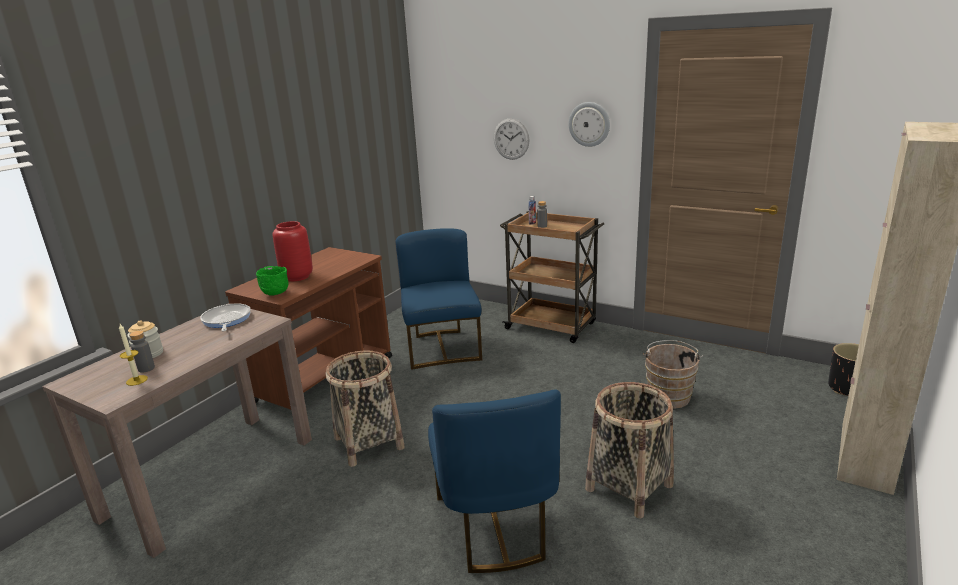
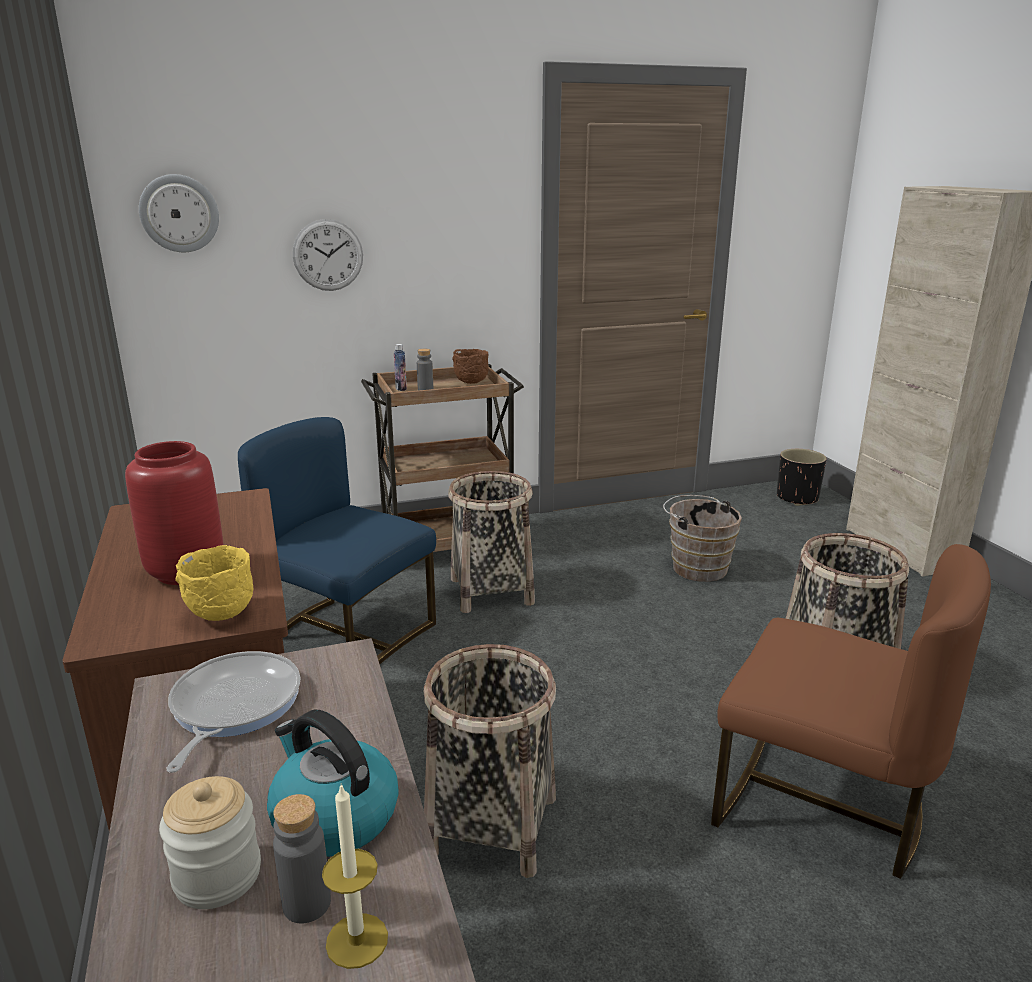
camera: 50 degrees left, 0 degrees up
frying pan [200,303,251,331] -> frying pan turned 75 degrees clockwise [167,651,300,773]
green bowl [256,266,288,296] -> yellow bowl [175,545,254,621]
blue chair [428,389,561,573] -> brown chair [711,544,991,879]
wall clock [569,102,610,147] -> wall clock moved to [139,174,219,252]
none -> kettle [267,710,399,857]
none -> basket [448,471,535,613]
none -> brown bowl [452,349,488,384]

